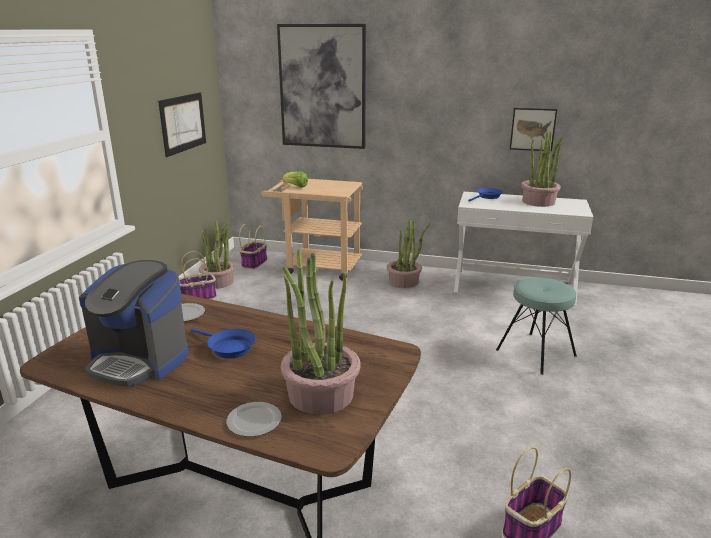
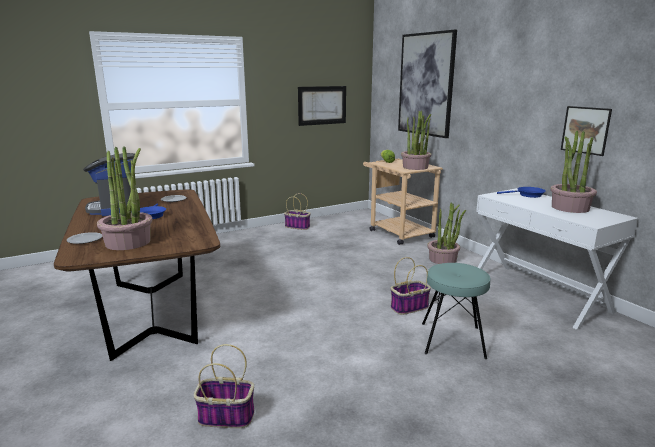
camera: 45 degrees right, 5 degrees down
potted plant [199,221,235,289] -> potted plant moved to [401,111,431,170]
basket [239,224,267,269] -> basket moved to [391,257,431,315]

